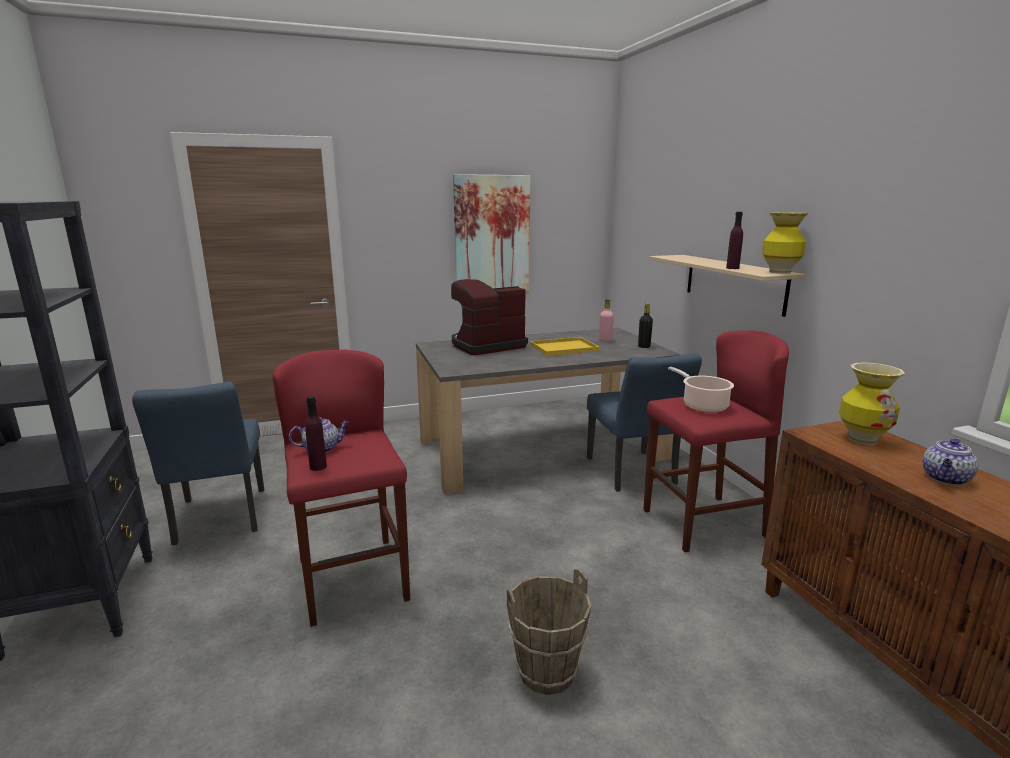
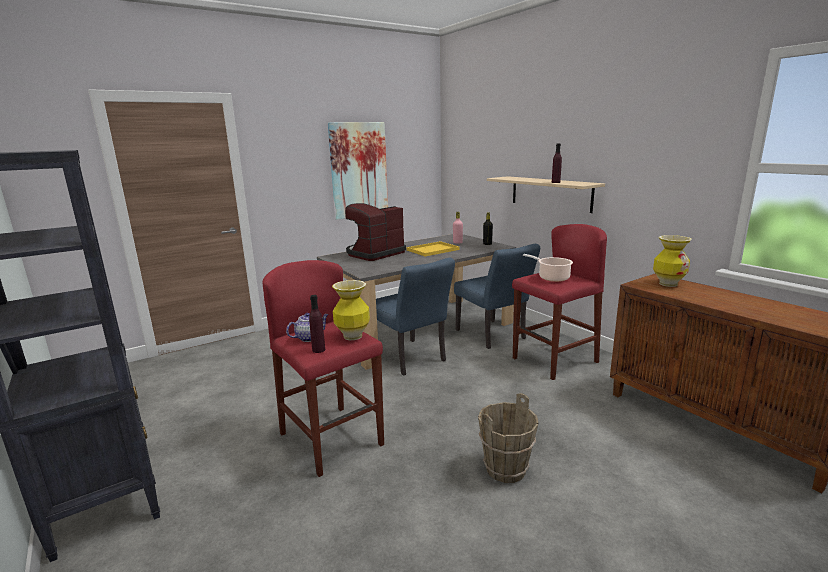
camera: 15 degrees left, 0 degrees up
blue chair [132,382,264,545] -> blue chair moved to [376,258,455,375]
vase [762,212,808,274] -> vase moved to [332,280,370,340]
teapot [923,438,978,485] -> none

